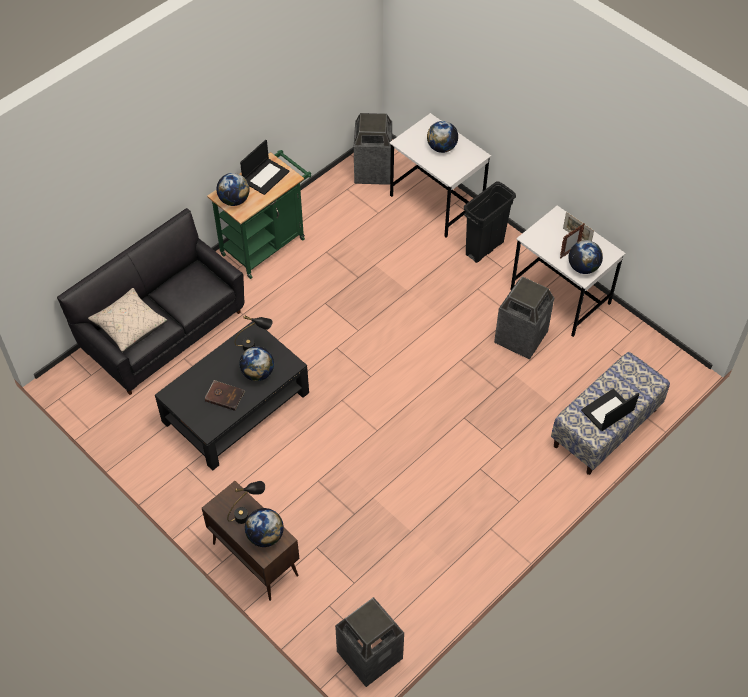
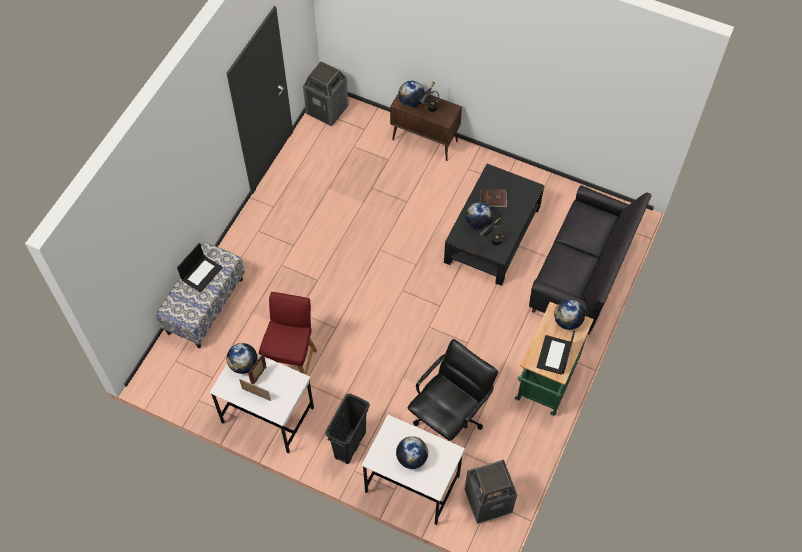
camera: 160 degrees right, 5 degrees up
beige pillow [88,288,168,352] -> none
trash can [494,276,555,359] -> red chair [259,292,317,375]
none -> black office chair [407,339,498,441]

